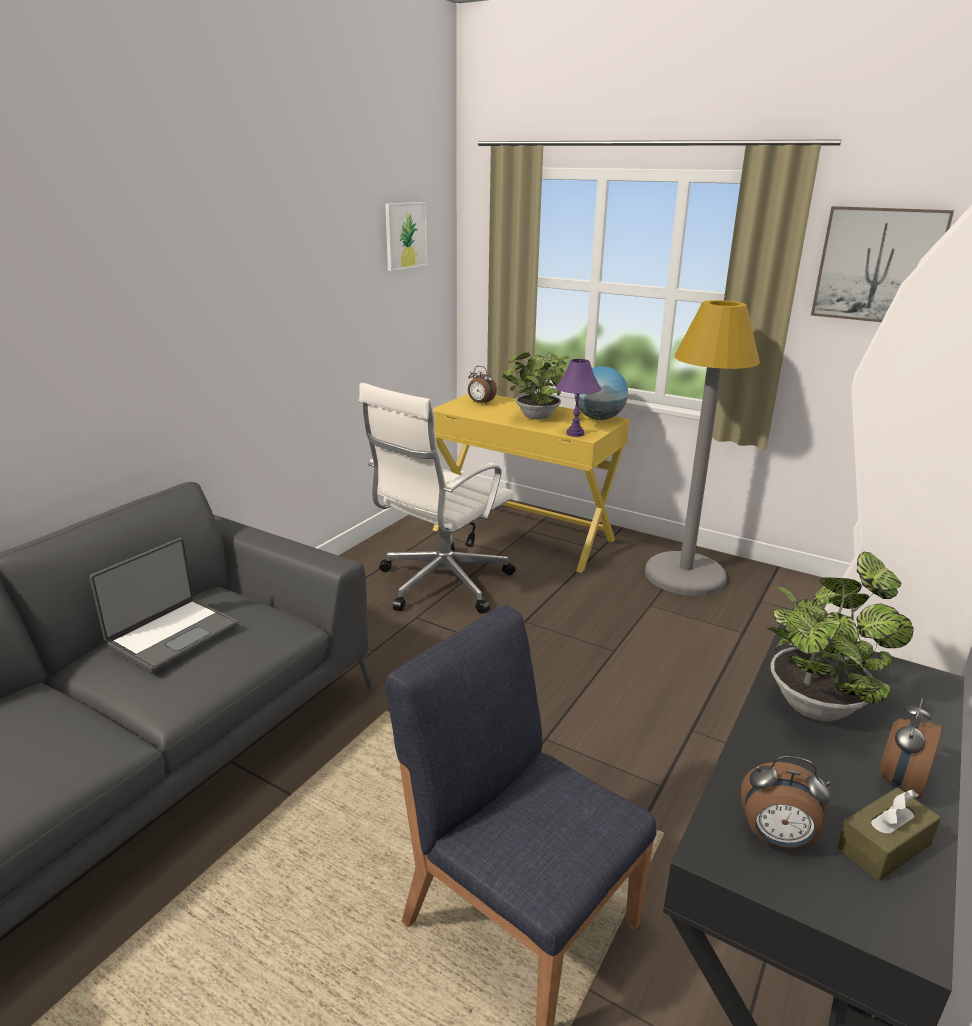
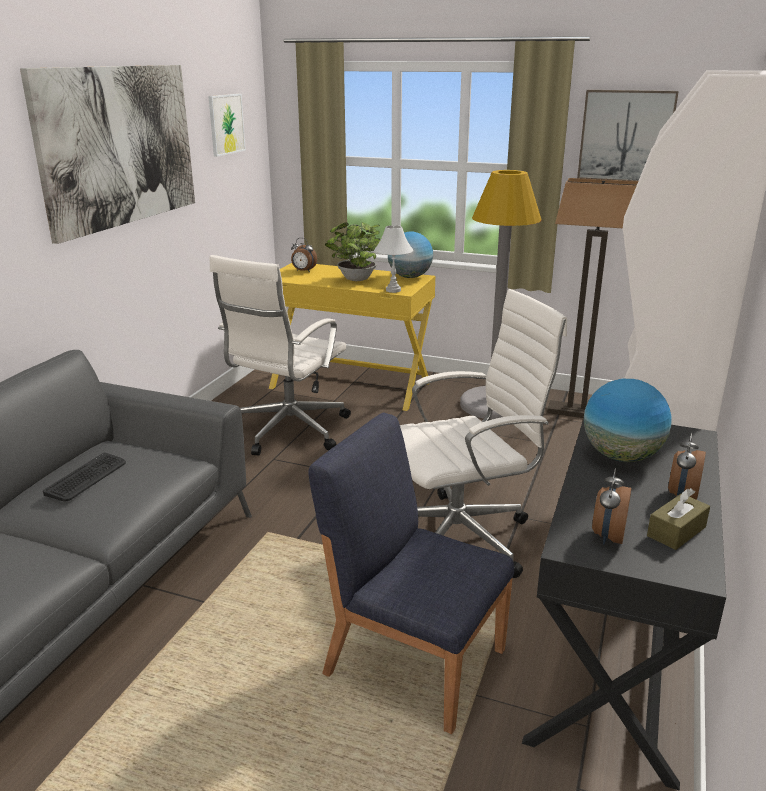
camera: 10 degrees left, 0 degrees up
laptop [90,538,238,673] -> keyboard [43,453,126,502]
purple table lamp [556,359,601,437] -> white table lamp [374,225,413,293]
alarm clock [741,756,832,849] -> alarm clock turned 105 degrees clockwise [592,468,631,544]
potted plant [767,552,913,721] -> globe [584,379,671,462]
none -> picture [20,65,195,244]
none -> white office chair [400,289,567,578]
none -> floor lamp [547,178,638,418]

